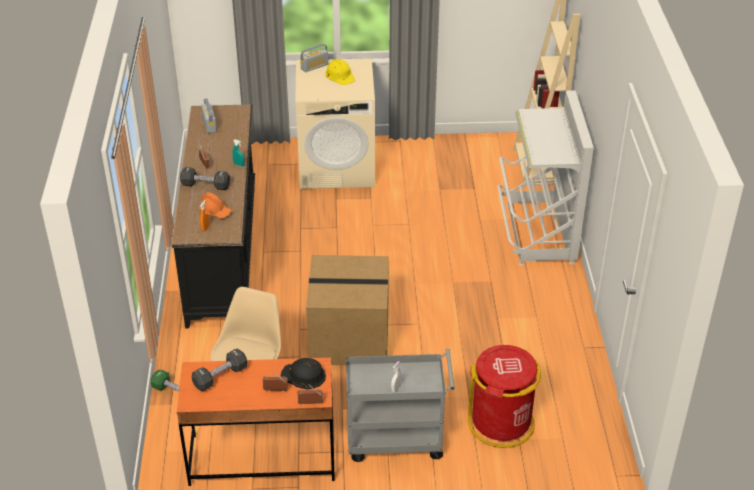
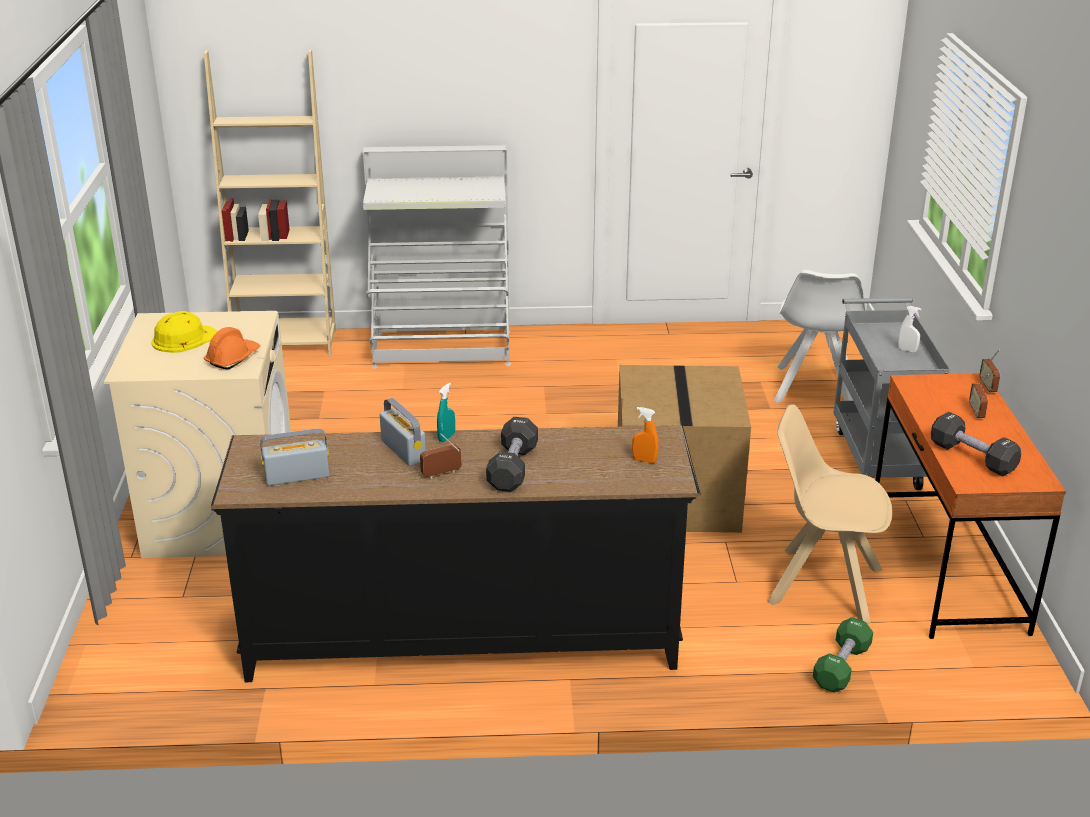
camera: 90 degrees left, 10 degrees down
orange hard hat [199,192,232,218] -> orange hard hat moved to [204,327,261,369]
black hard hat [280,358,326,390] -> none
radio [300,44,328,72] -> radio moved to [380,398,426,466]
red trash can [468,345,541,448] -> white chair [774,270,866,403]

